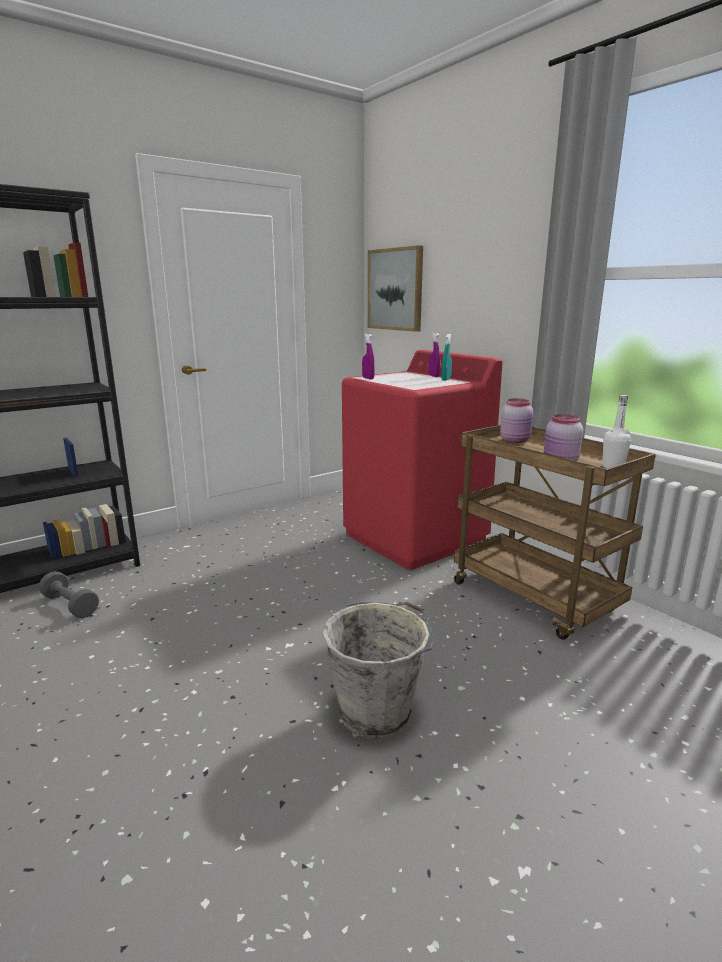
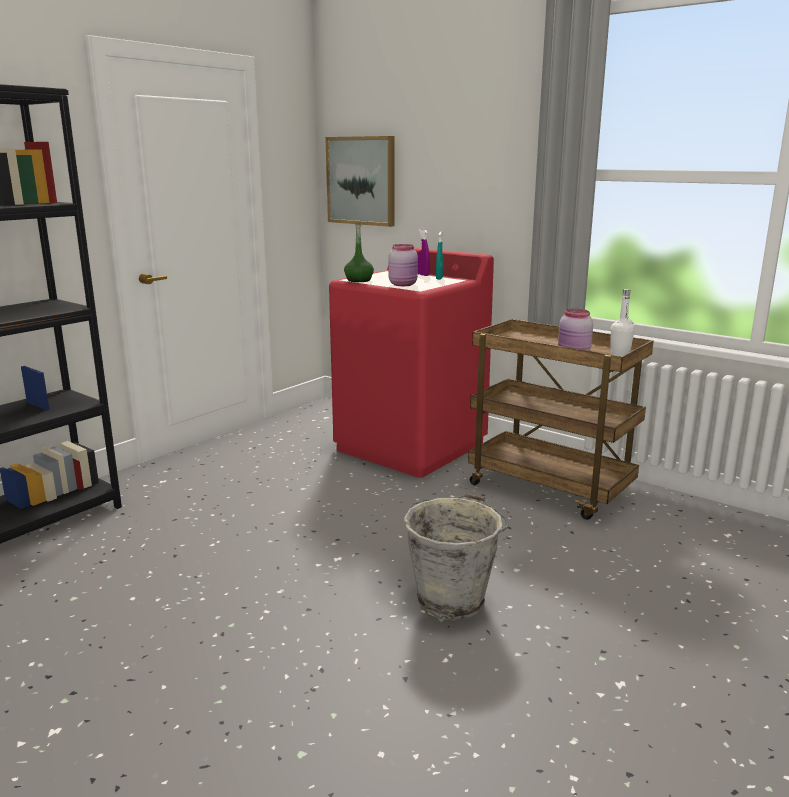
camera: 15 degrees left, 0 degrees up
grey dumbbell [39,571,99,618] -> none
purple spray bottle [362,333,375,379] -> green bottle [344,223,374,282]
pink jar [500,398,533,443] -> pink jar moved to [388,244,418,286]

